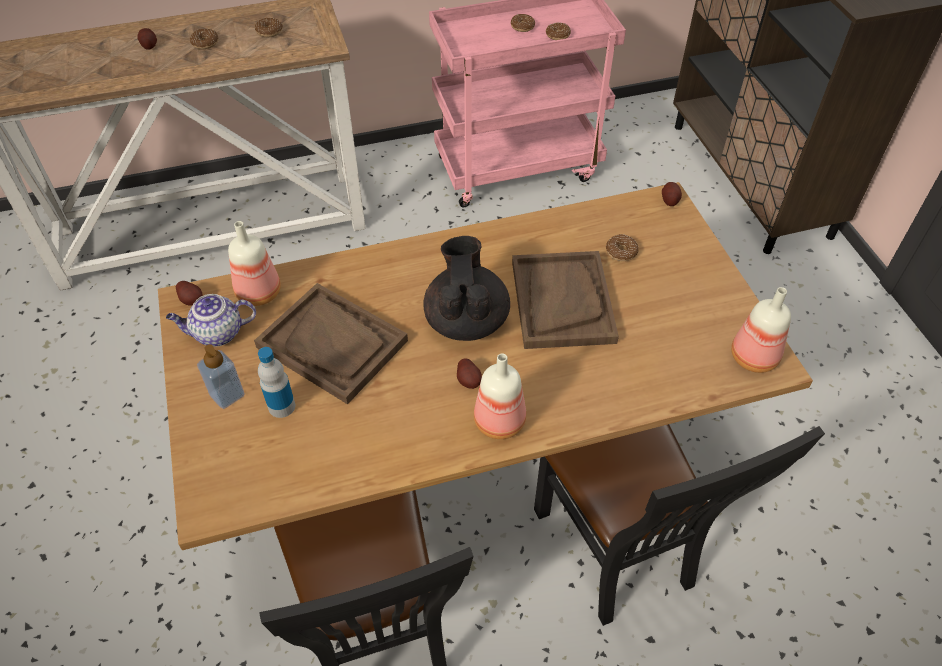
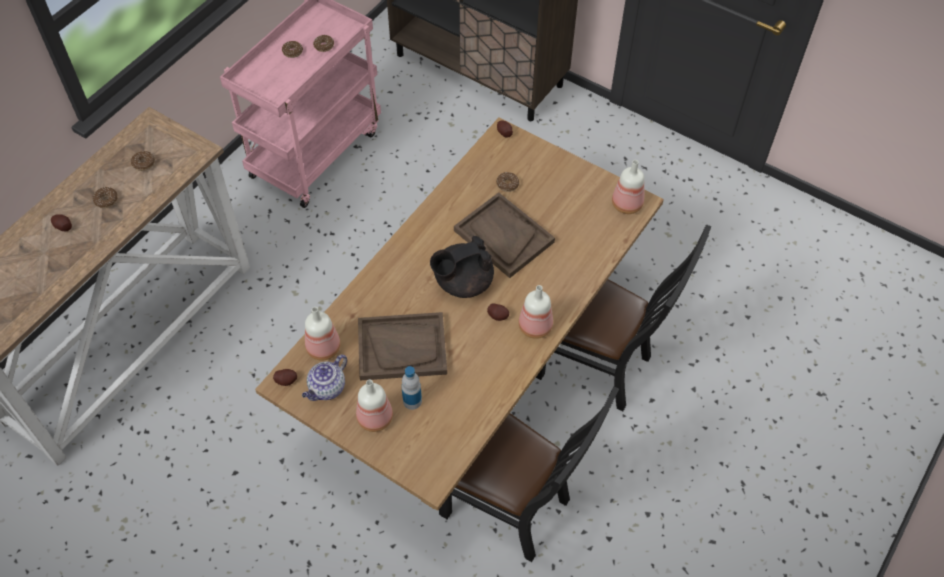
camera: 40 degrees left, 5 degrees up
soap dispenser [197,344,245,409] -> bottle [356,380,393,432]
black teapot [424,236,510,341] -> black teapot turned 75 degrees counterclockwise [430,236,494,298]

